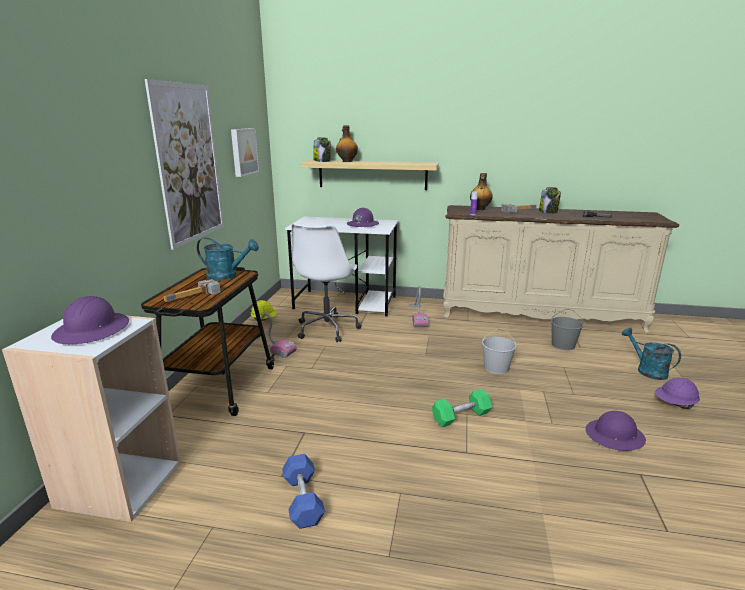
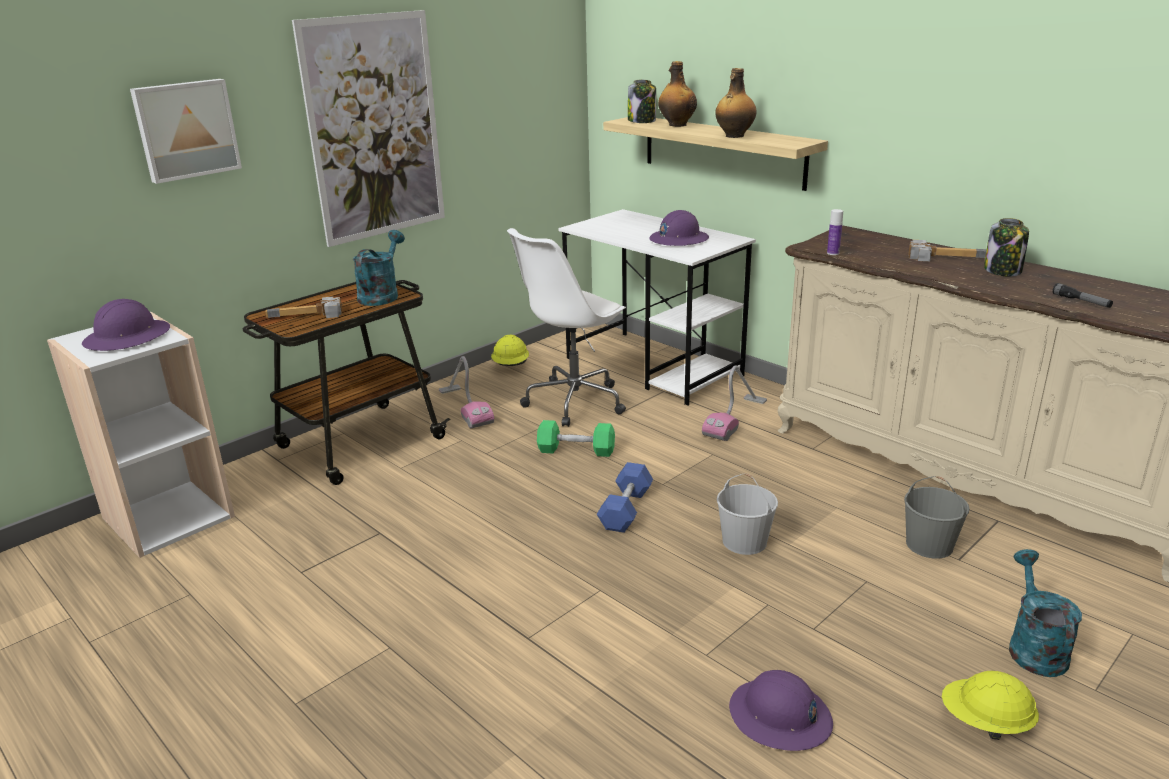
camera: 35 degrees right, 5 degrees up
turquoise watering can [197,238,259,281] -> turquoise watering can turned 120 degrees counterclockwise [353,230,405,306]
picture [231,128,259,177] -> picture moved to [130,79,242,184]
blue dumbbell [282,454,325,529] -> blue dumbbell moved to [597,462,653,533]
green dumbbell [432,389,492,427] -> green dumbbell moved to [537,420,615,457]
bottle [470,173,493,210] -> bottle moved to [715,68,757,138]
purple hard hat [655,378,700,409] -> yellow hard hat [942,671,1039,740]

